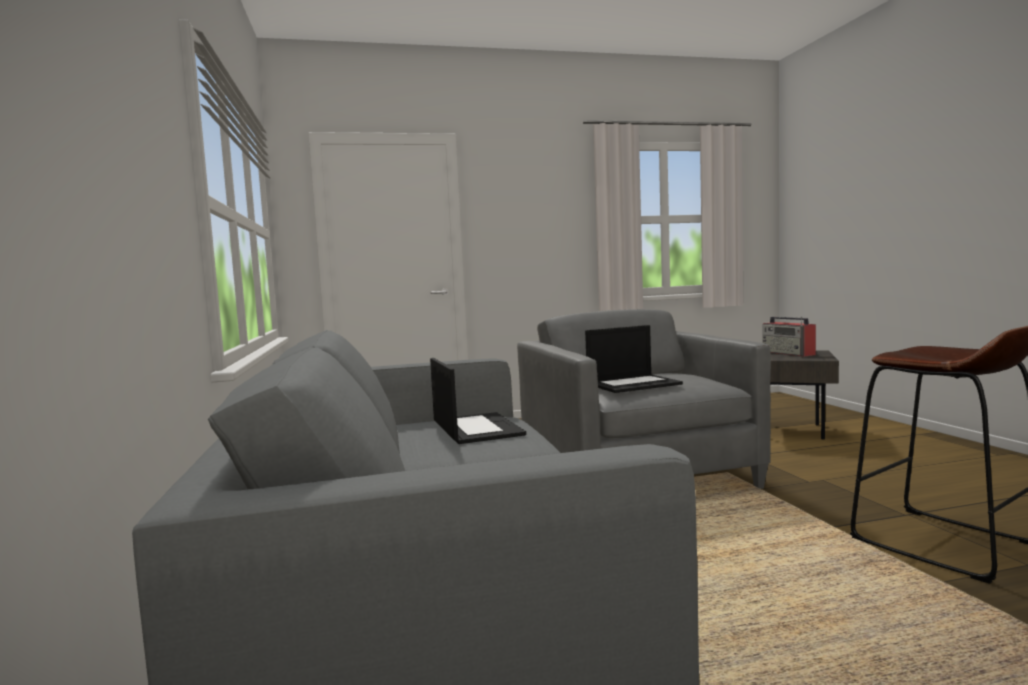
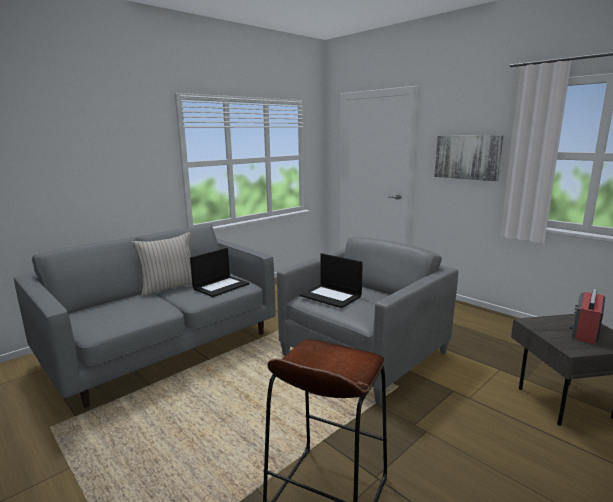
camera: 60 degrees right, 10 degrees up
none -> beige pillow [132,232,192,296]
none -> picture [434,135,503,181]

